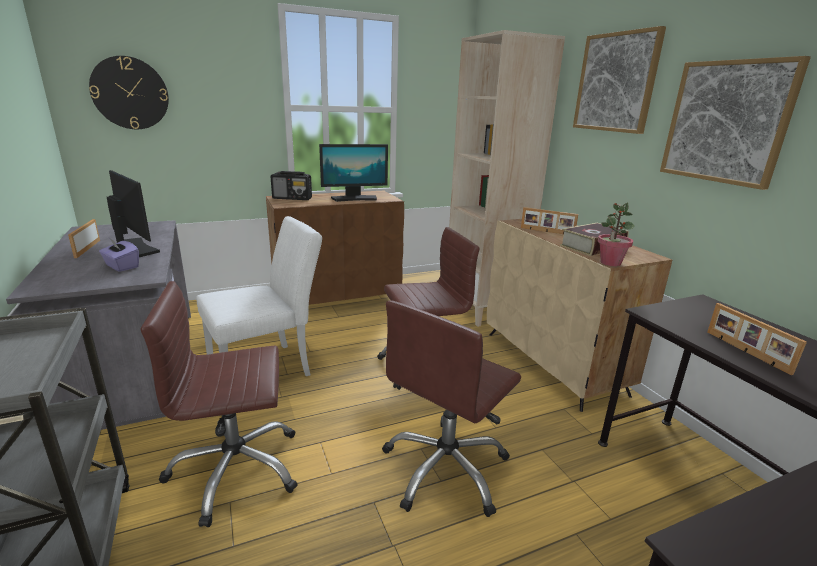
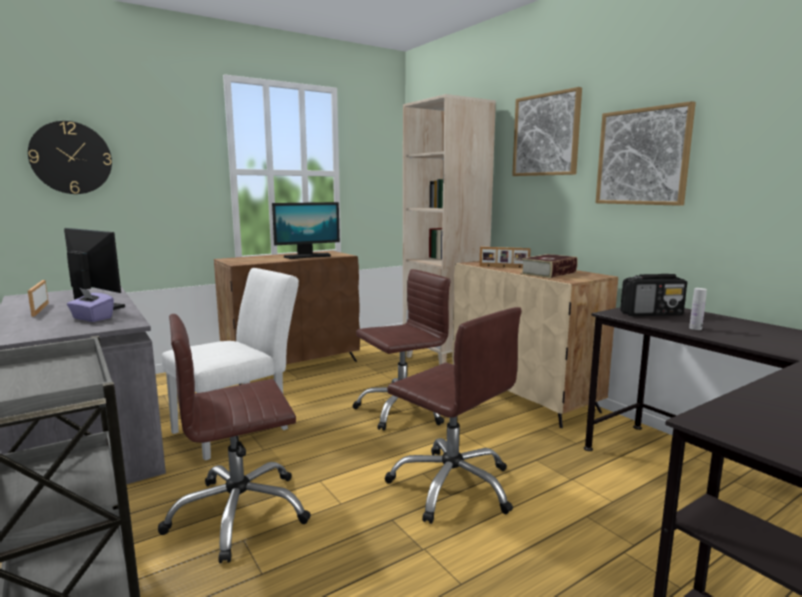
camera: 10 degrees left, 10 degrees down
radio [270,171,312,200] -> radio moved to [620,274,687,316]
brown office chair [382,300,521,517] -> brown office chair turned 75 degrees counterclockwise [385,307,522,524]
potted plant [598,202,635,266] -> none
picture frame [707,303,807,375] -> white bottle [689,288,707,330]

